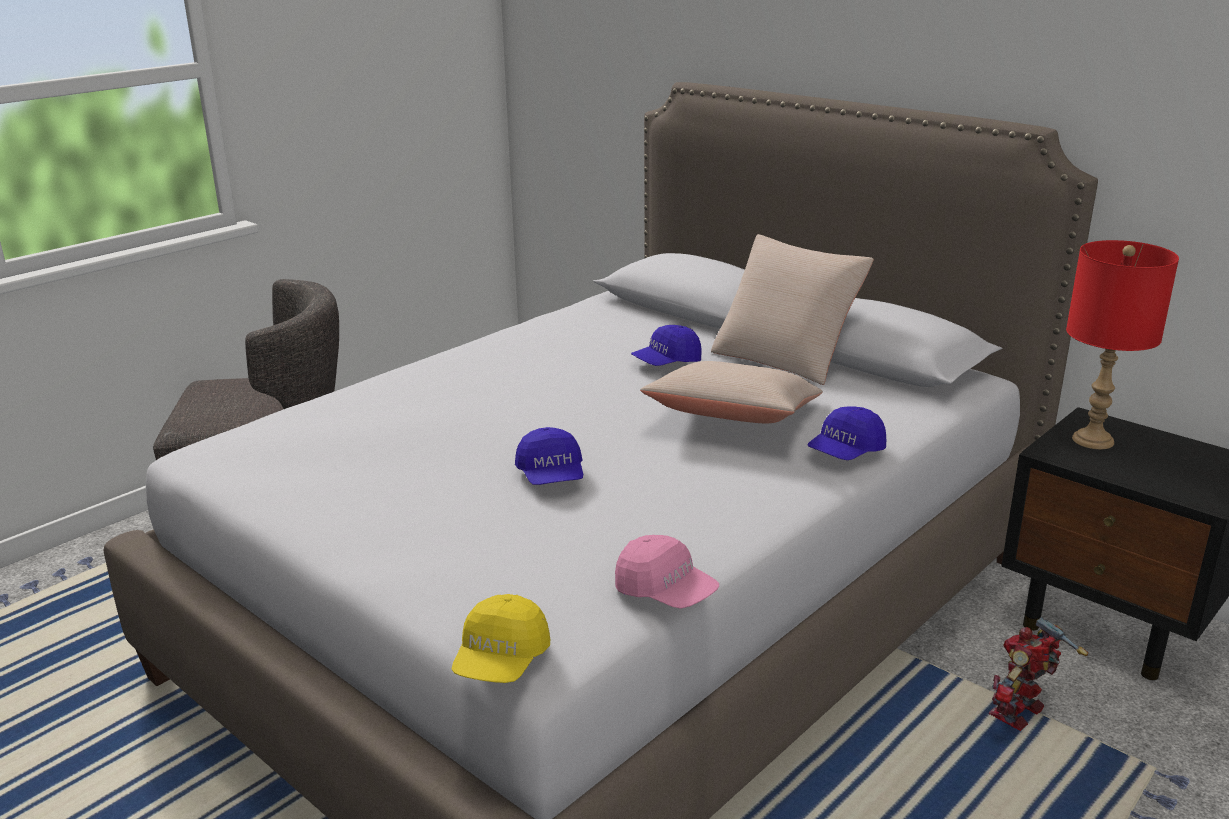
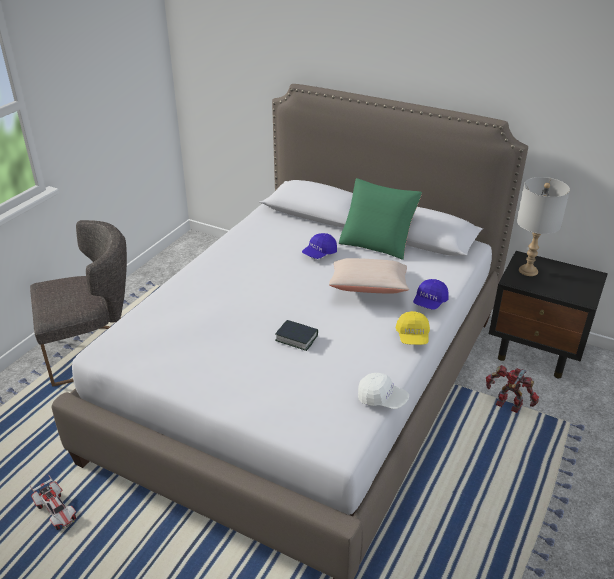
camera: 15 degrees left, 10 degrees up
yellow cap [452,594,550,683] -> yellow cap moved to [396,311,430,345]
blue cap [515,427,583,485] -> book [275,320,318,351]
pink cap [615,535,719,609] -> white cap [358,373,409,409]
beige pillow [711,234,874,385] -> green pillow [339,178,422,260]
toy robot [989,617,1088,731] -> toy robot turned 90 degrees clockwise [486,365,539,413]
red table lamp [1066,240,1179,449] -> grey table lamp [517,177,570,276]
none -> toy car [30,476,76,530]

